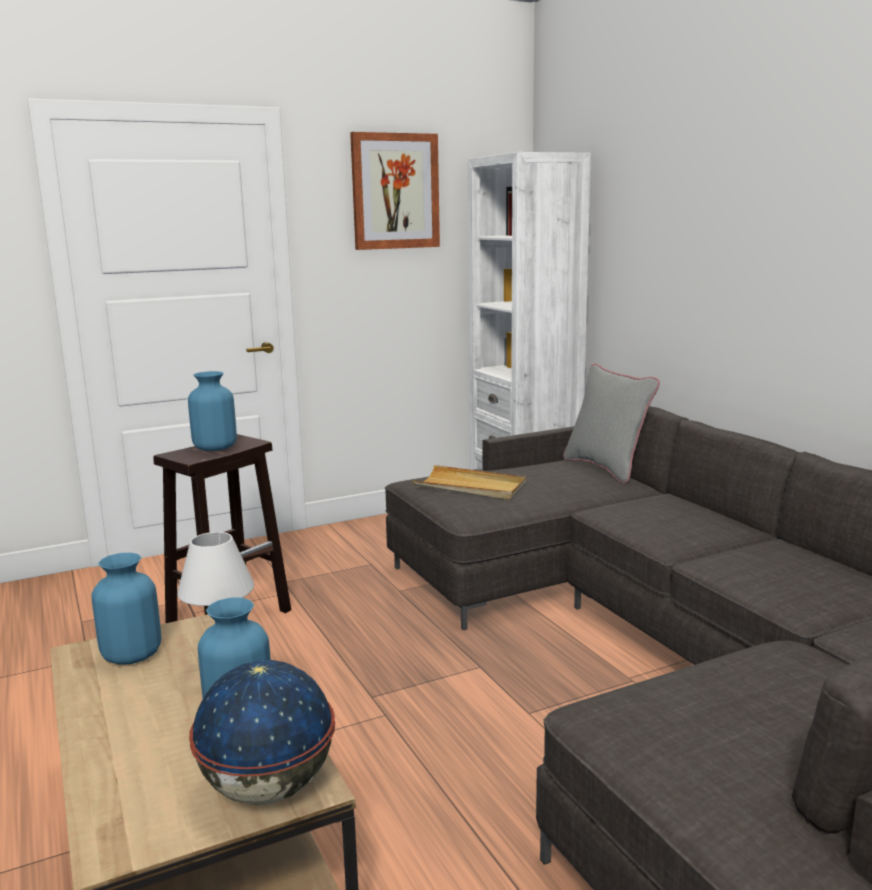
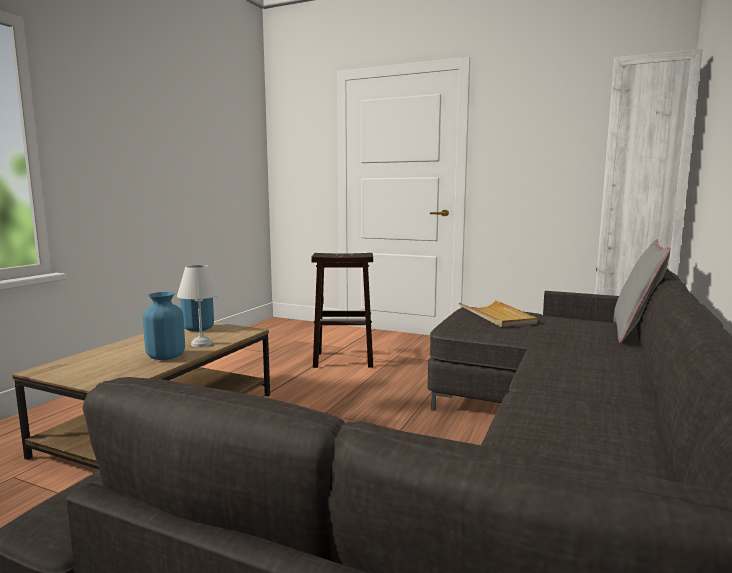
camera: 50 degrees right, 5 degrees down
blue vase [188,371,237,451] -> none
globe [189,660,335,805] -> none
picture [350,132,440,250] -> none

